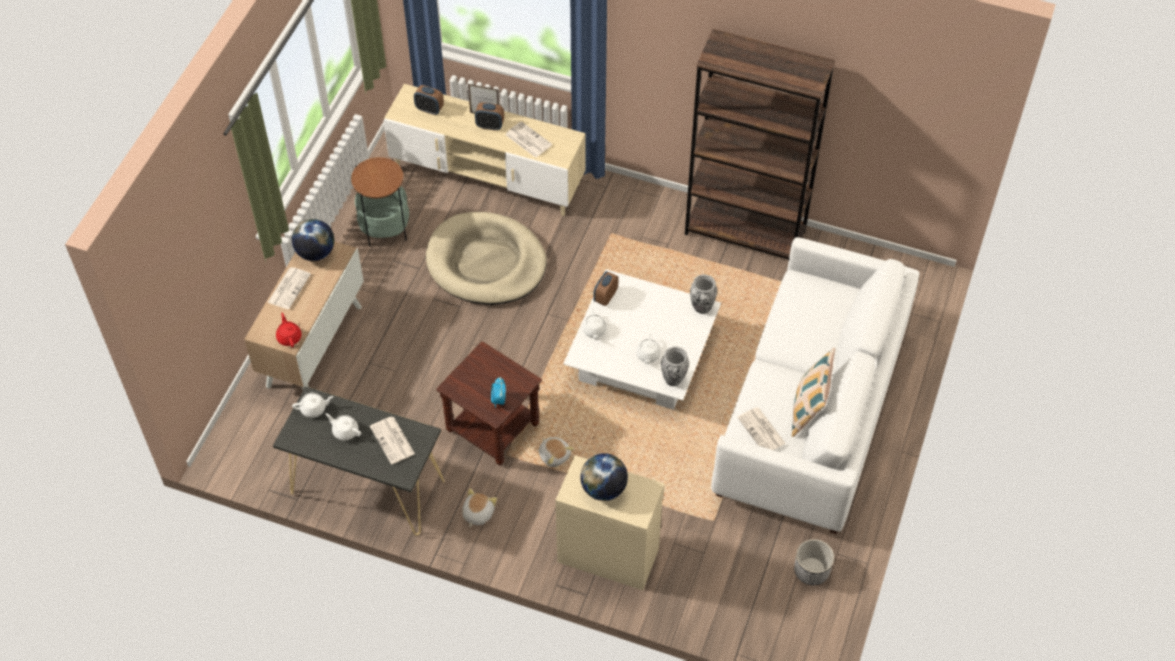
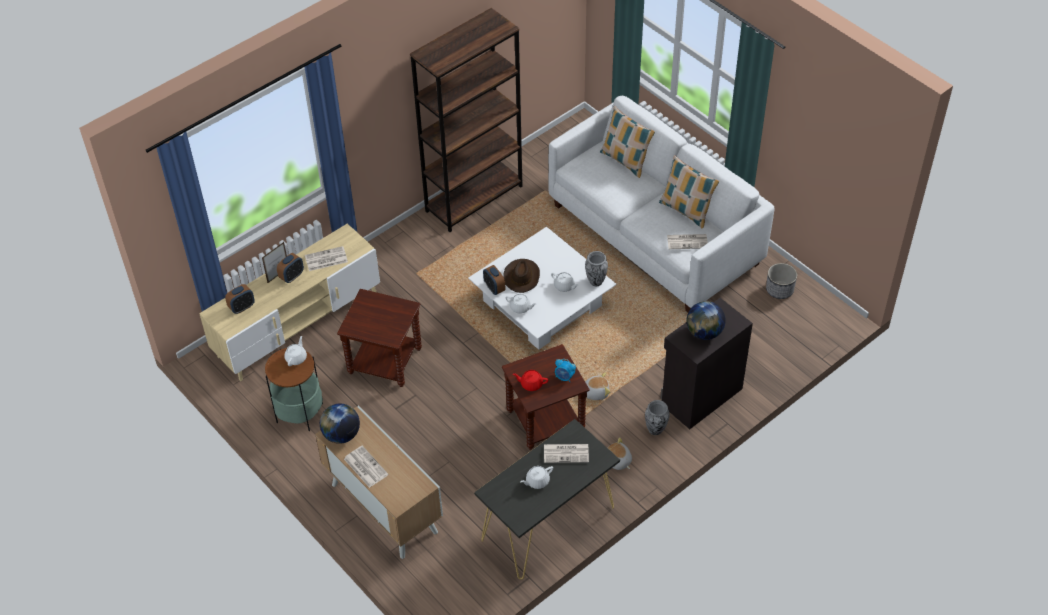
camera: 60 degrees left, 5 degrees down
red teapot [276,312,301,347] -> red teapot moved to [513,370,548,391]
white teapot [292,393,334,418] -> white teapot moved to [284,336,307,366]
beige dog bed [426,212,547,305] -> brown side table [337,289,422,387]
beige cabinet [555,455,665,590] -> black cabinet [660,298,753,429]
vase [690,274,717,314] -> vase moved to [645,400,670,435]
none -> brown hat [503,259,540,293]
none -> pillow [600,106,655,178]

